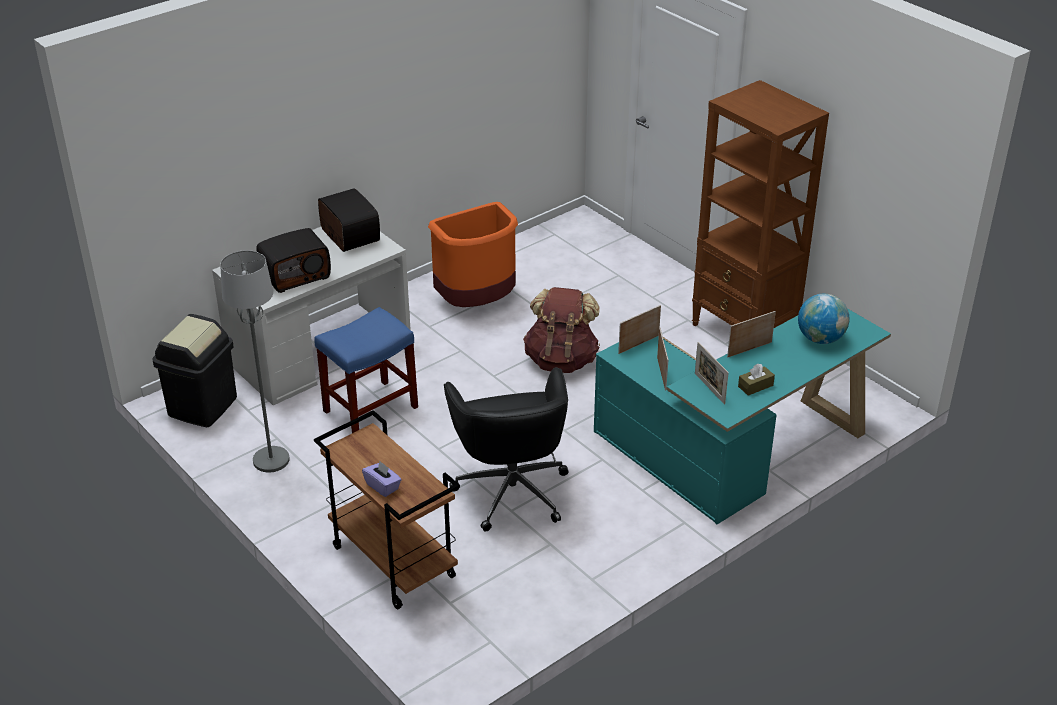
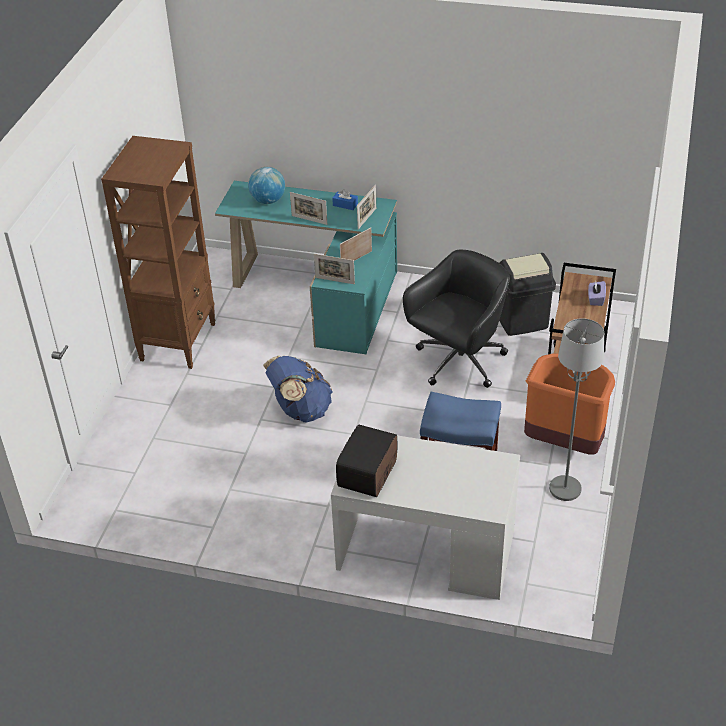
camera: 125 degrees left, 5 degrees up
black trash can [152,314,237,427] -> black trash can moved to [499,253,556,336]
radio [256,228,331,293] -> none
orange trash can [428,202,518,307] -> orange trash can moved to [524,354,615,454]
brown backpack [523,287,600,373] -> blue backpack [263,355,332,422]
brown tissue box [738,364,775,396] -> blue tissue box [332,189,358,210]

